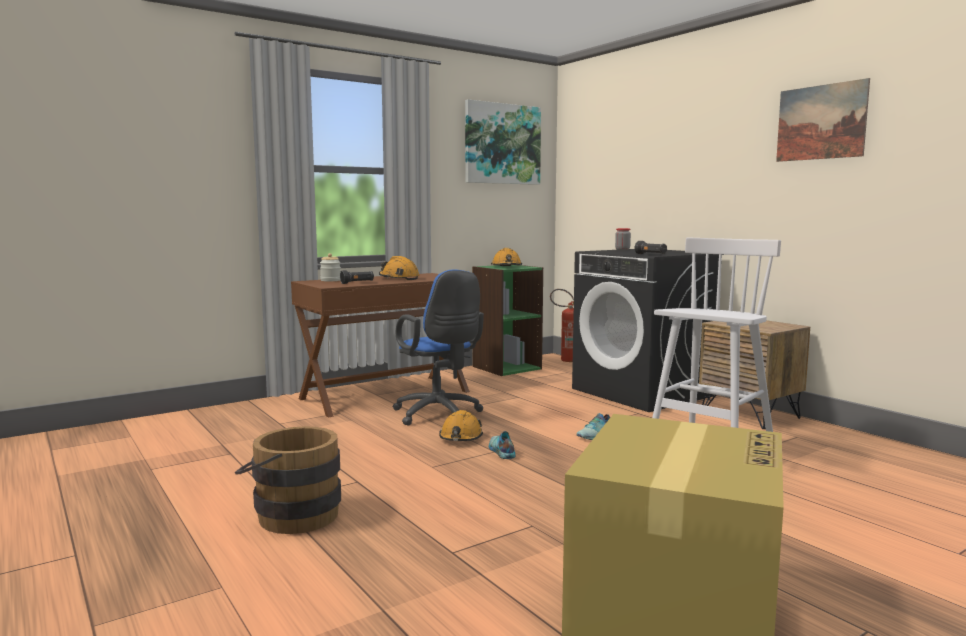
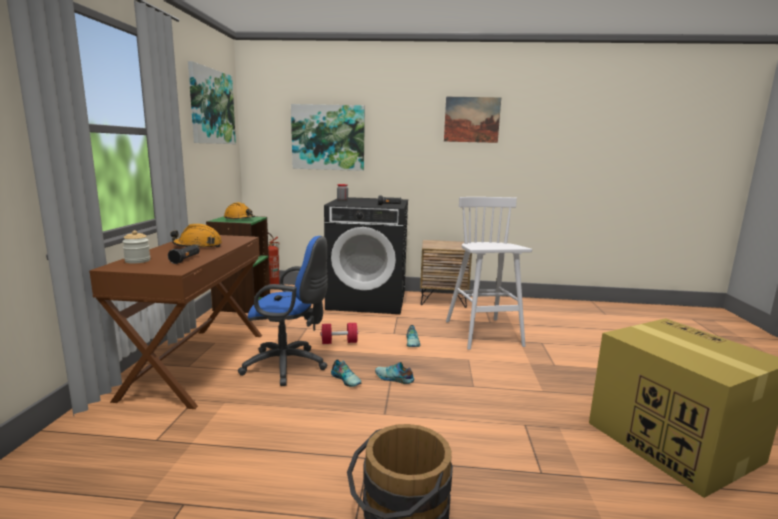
camera: 50 degrees left, 5 degrees up
orange hard hat [439,410,483,441] -> shoe [331,360,361,387]
none -> picture [291,104,365,171]
none -> red dumbbell [321,323,358,344]

